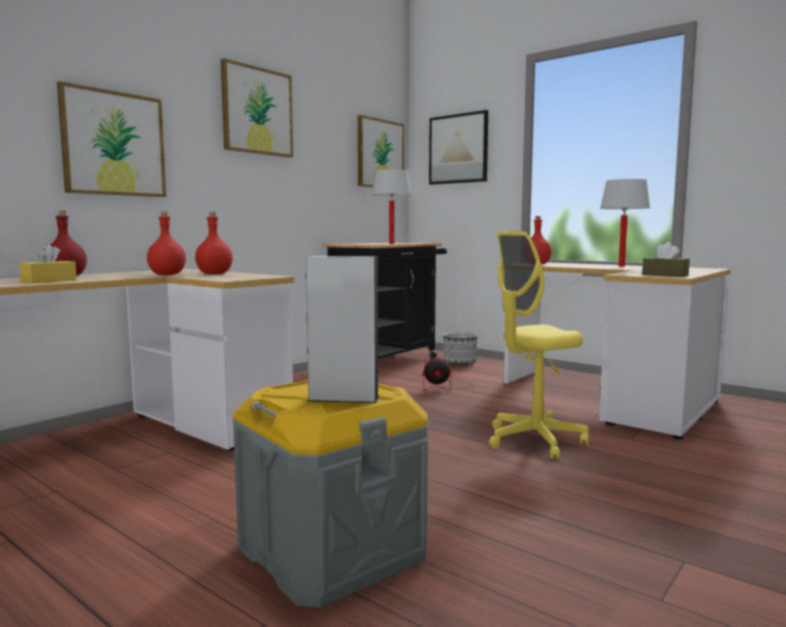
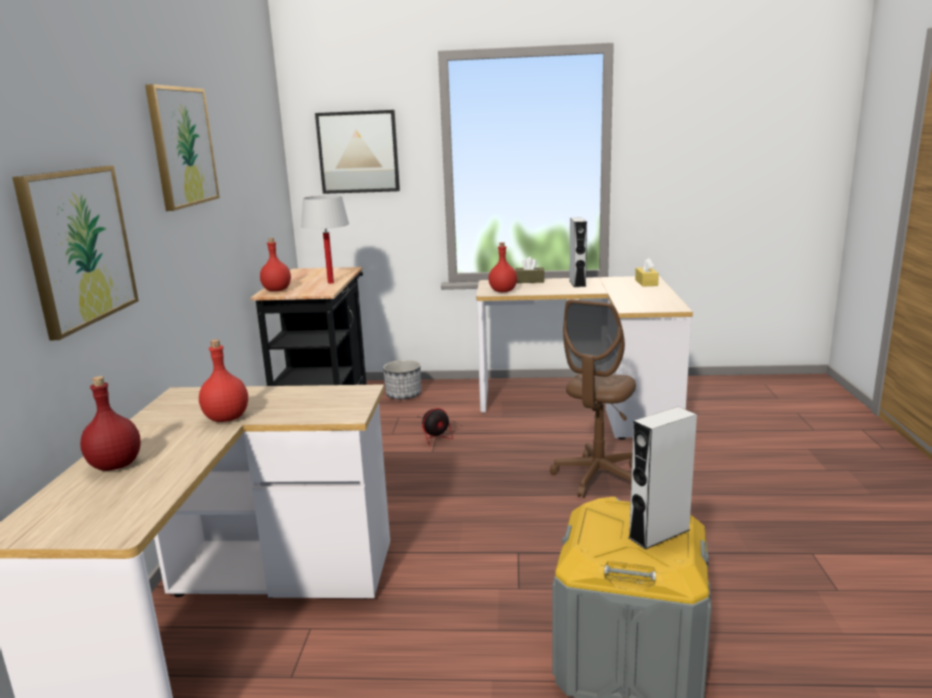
camera: 35 degrees left, 10 degrees up
yellow tissue box [19,244,77,283] -> yellow tissue box moved to [635,258,659,287]
red bottle [195,212,233,274] -> red bottle moved to [260,238,291,291]
picture [358,115,404,187] -> none
yellow office chair [489,231,589,459] -> brown office chair [550,299,636,498]
white table lamp [600,179,650,267] -> grey speaker [569,217,587,287]
brown tissue box [642,242,690,277] -> brown tissue box moved to [515,257,544,283]

